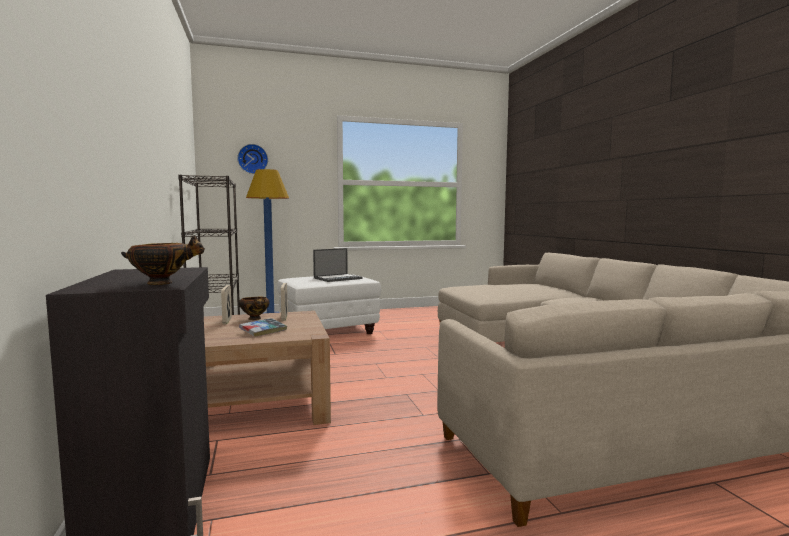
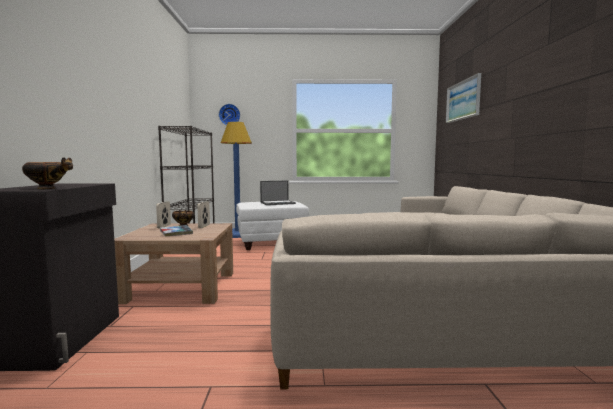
camera: 15 degrees right, 0 degrees up
none -> picture [446,73,481,123]

